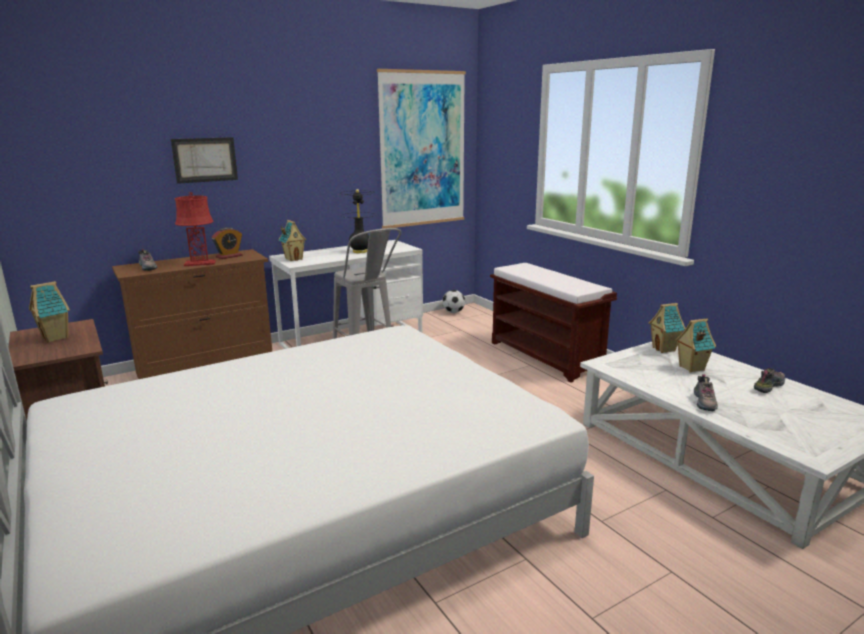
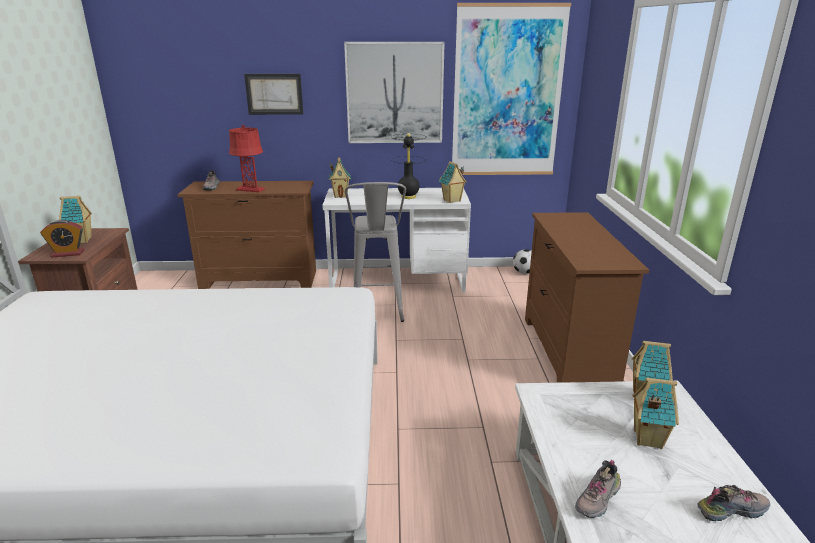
camera: 30 degrees right, 5 degrees up
alarm clock [212,227,243,259] -> alarm clock moved to [41,220,85,258]
brown bench [490,263,617,383] -> brown dresser [525,212,649,383]
none -> picture [344,42,445,143]
none -> toy house [439,161,467,203]

